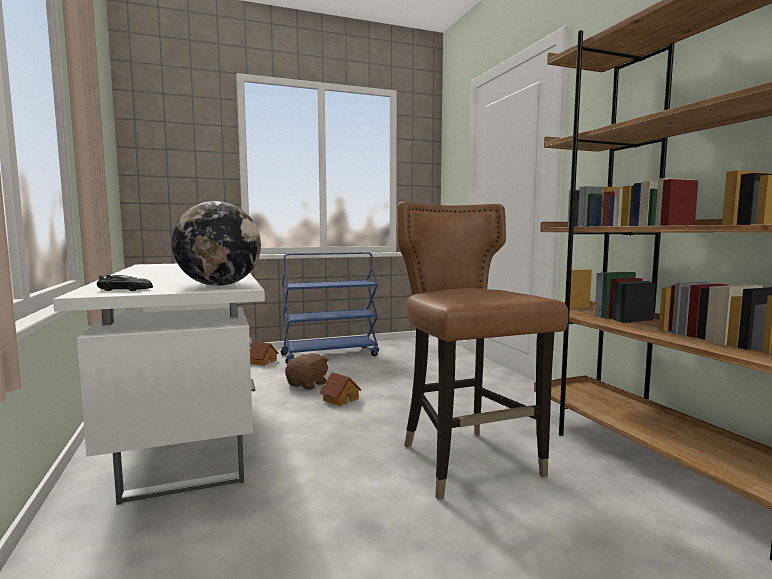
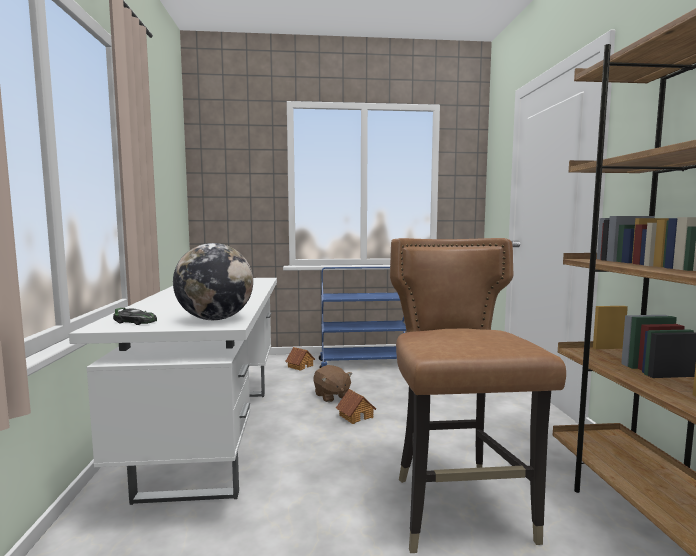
camera: 15 degrees right, 0 degrees up
brown plush toy [285,353,329,390] -> brown plush toy turned 105 degrees clockwise [313,365,352,402]

